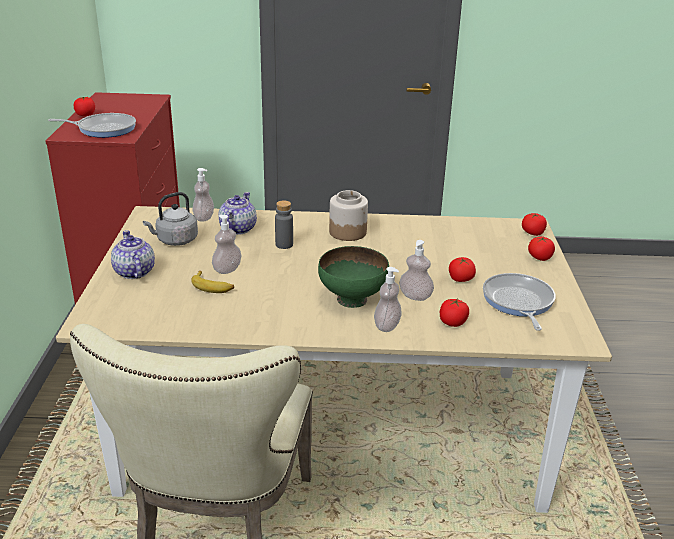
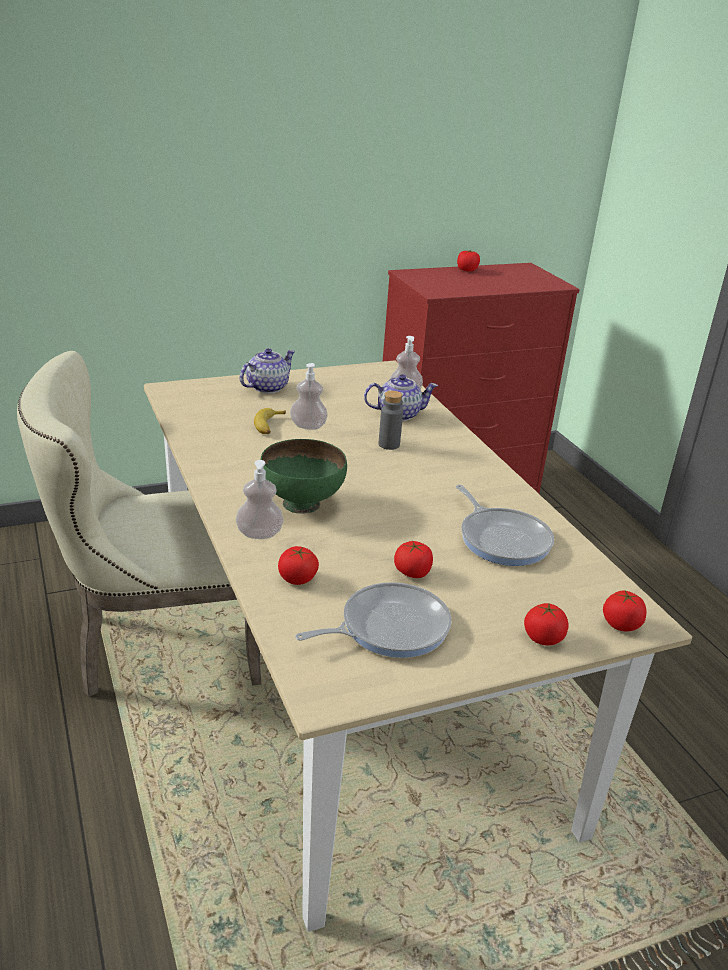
camera: 65 degrees right, 0 degrees up
frying pan [48,113,136,138] -> frying pan moved to [456,485,554,566]
grey kettle [143,192,198,246] -> none
jar [329,190,368,241] -> none
soap dispenser [399,240,434,301] -> none

